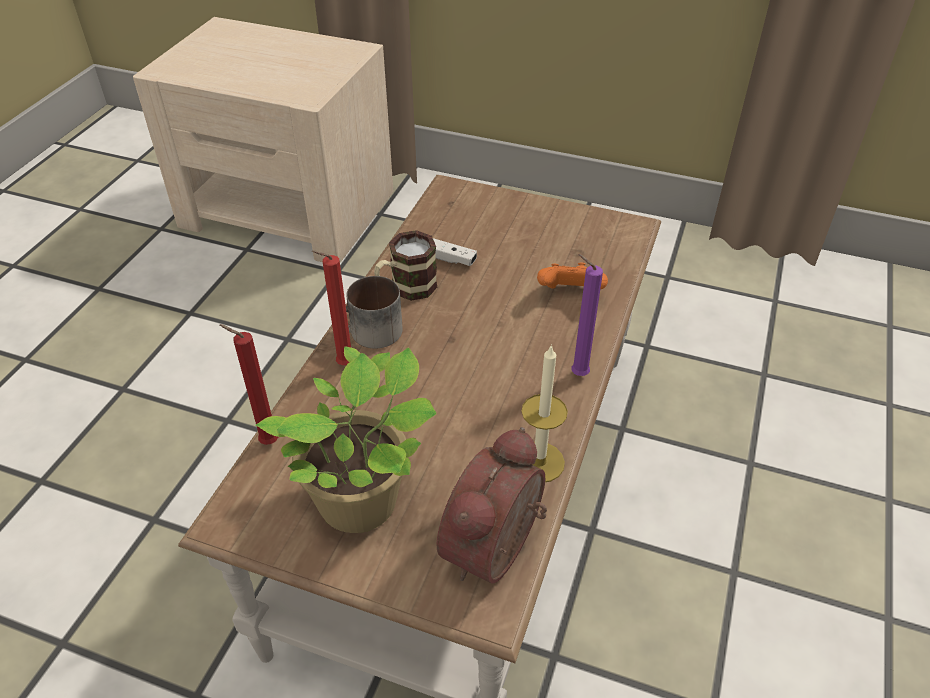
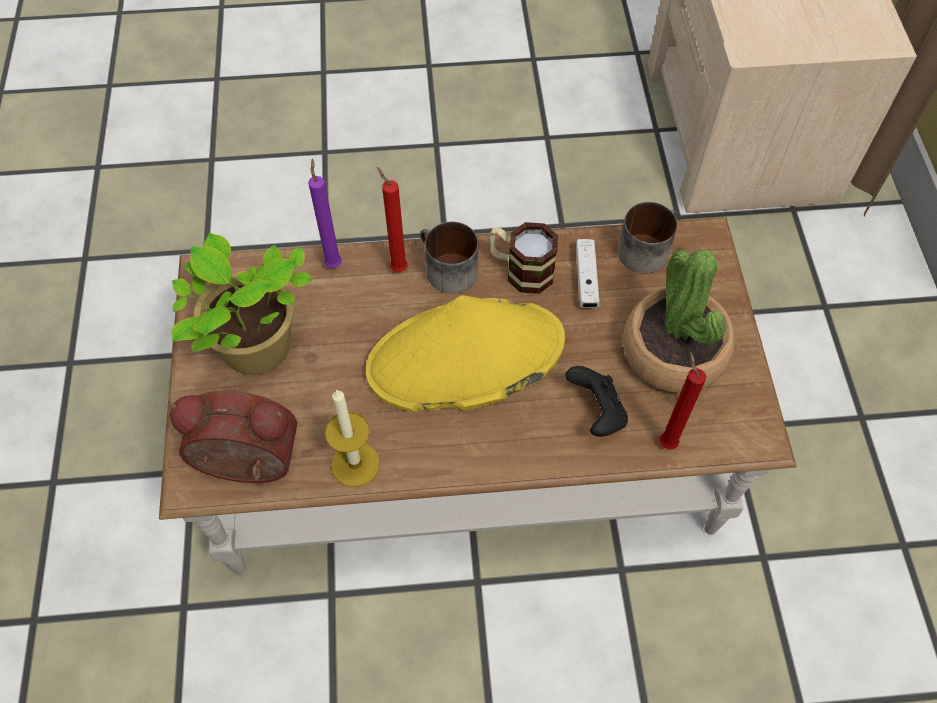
camera: 65 degrees right, 15 degrees up
red candle [220,324,278,445] -> red candle moved to [660,352,706,450]
orange game controller [537,262,608,289] -> black game controller [566,366,628,437]
purple candle [571,254,603,376] -> purple candle moved to [308,158,342,268]
none -> yellow hat [366,295,565,412]
none -> mug [618,202,677,274]
none -> potted plant [623,249,735,393]

